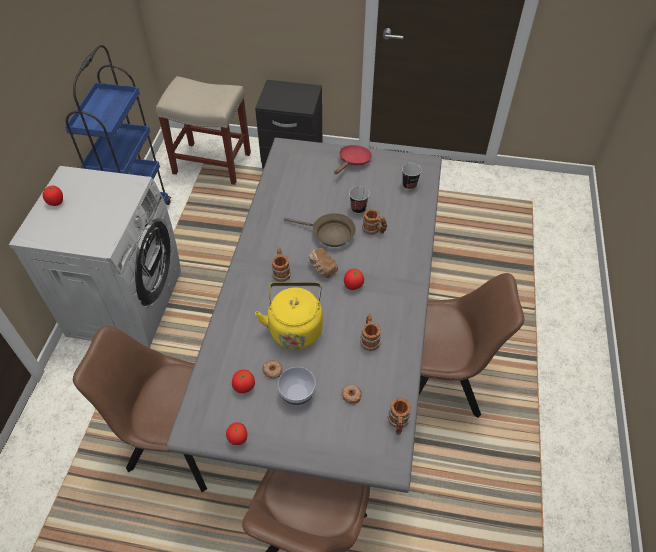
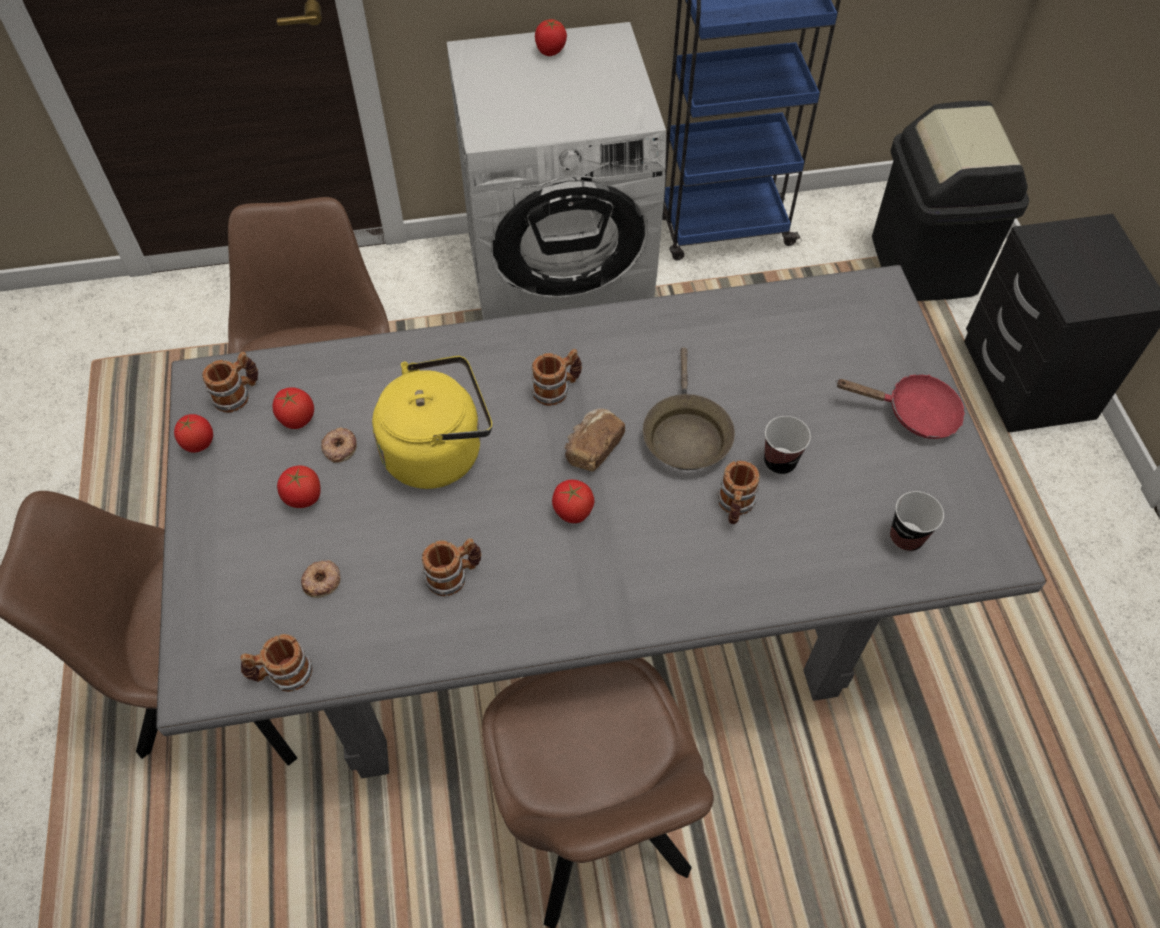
camera: 70 degrees right, 5 degrees up
beige stool [156,76,251,185] -> black trash can [872,101,1029,301]
bowl [278,367,316,405] -> tomato [277,465,321,508]
none -> mug [202,352,258,413]

